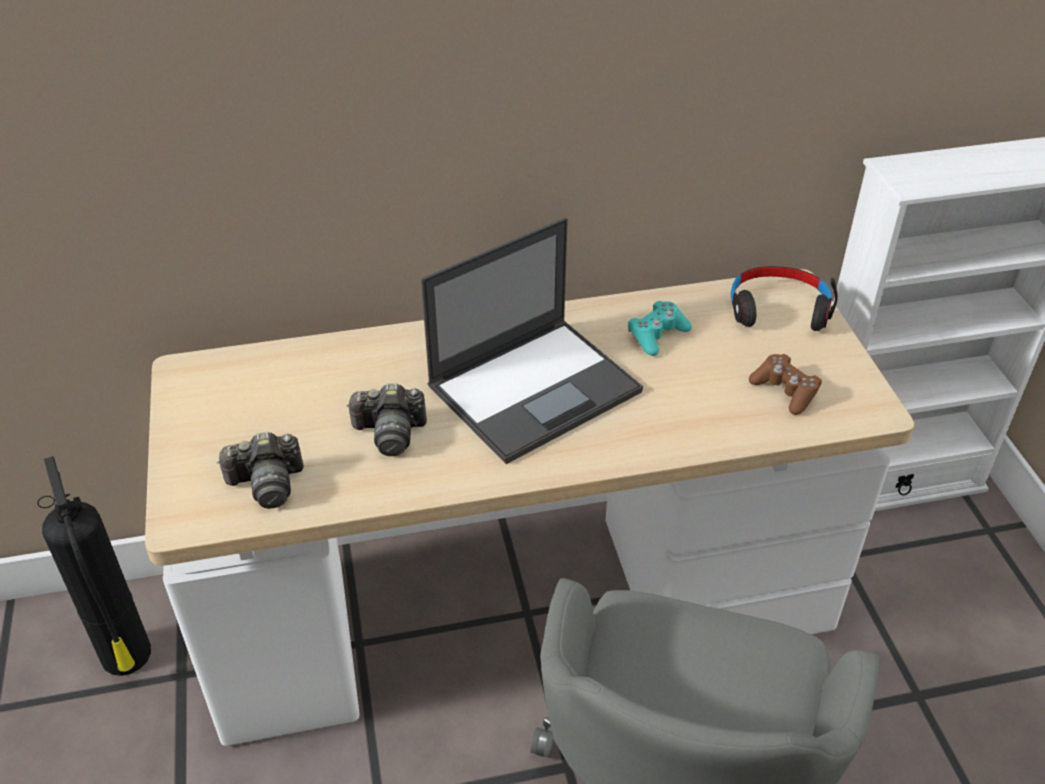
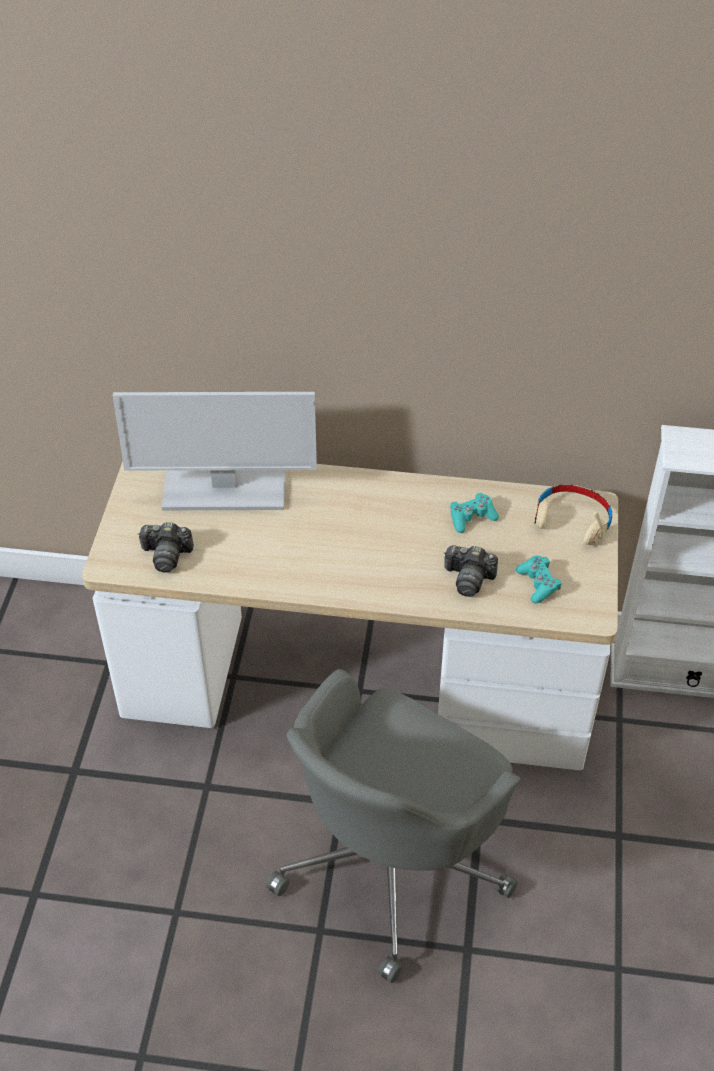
camera: 20 degrees right, 5 degrees up
fire extinguisher [37,456,151,676] -> none
camera [346,383,427,456] -> camera moved to [444,545,498,597]
laptop [421,218,643,464] -> none
black headphones [731,266,838,331] -> beige headphones [534,484,612,545]
brown game controller [749,354,822,415] -> turquoise game controller [516,555,562,603]
none -> monitor [113,392,317,510]

